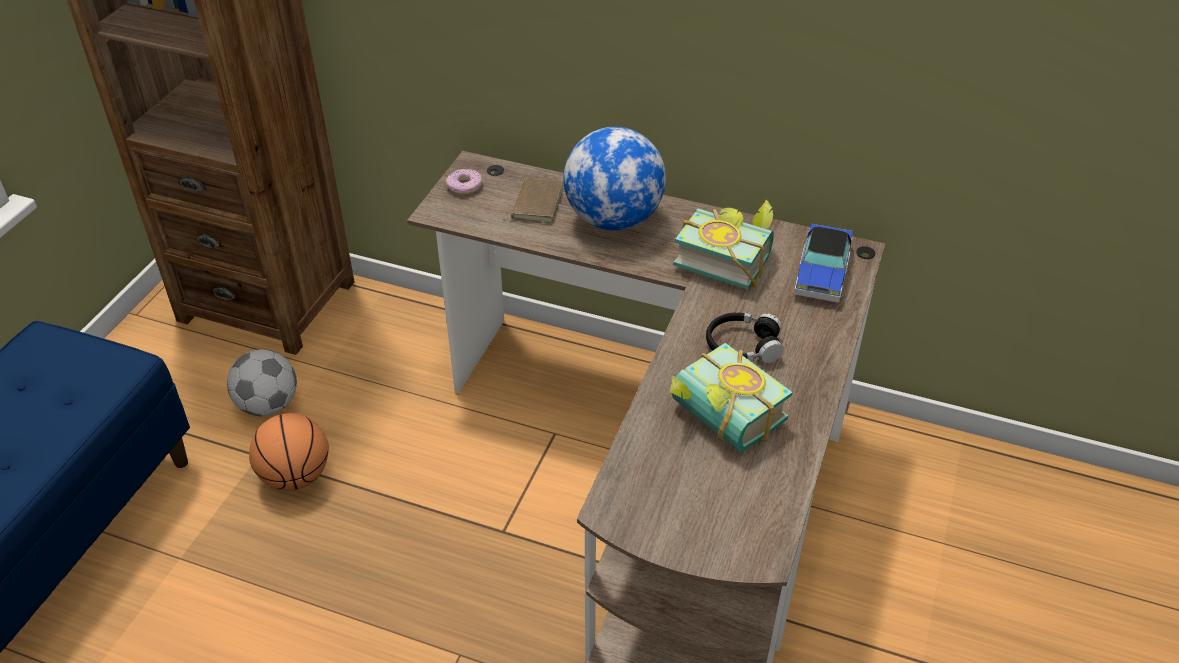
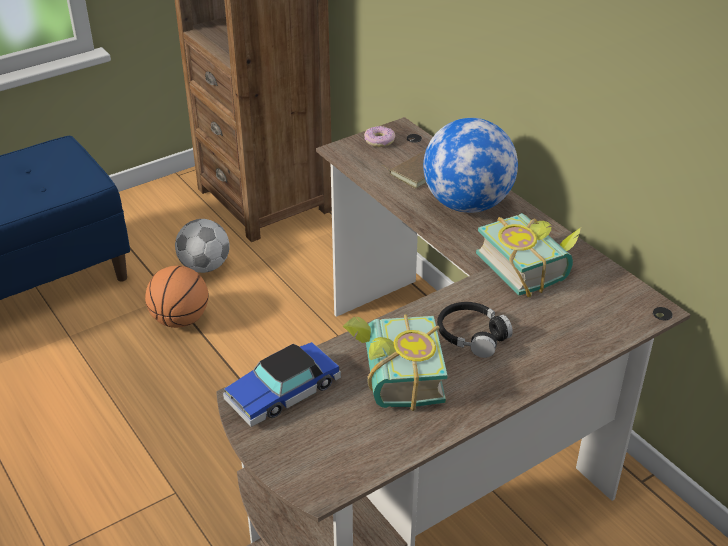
camera: 35 degrees right, 5 degrees down
toy car [794,224,853,303] -> toy car moved to [223,342,341,427]

